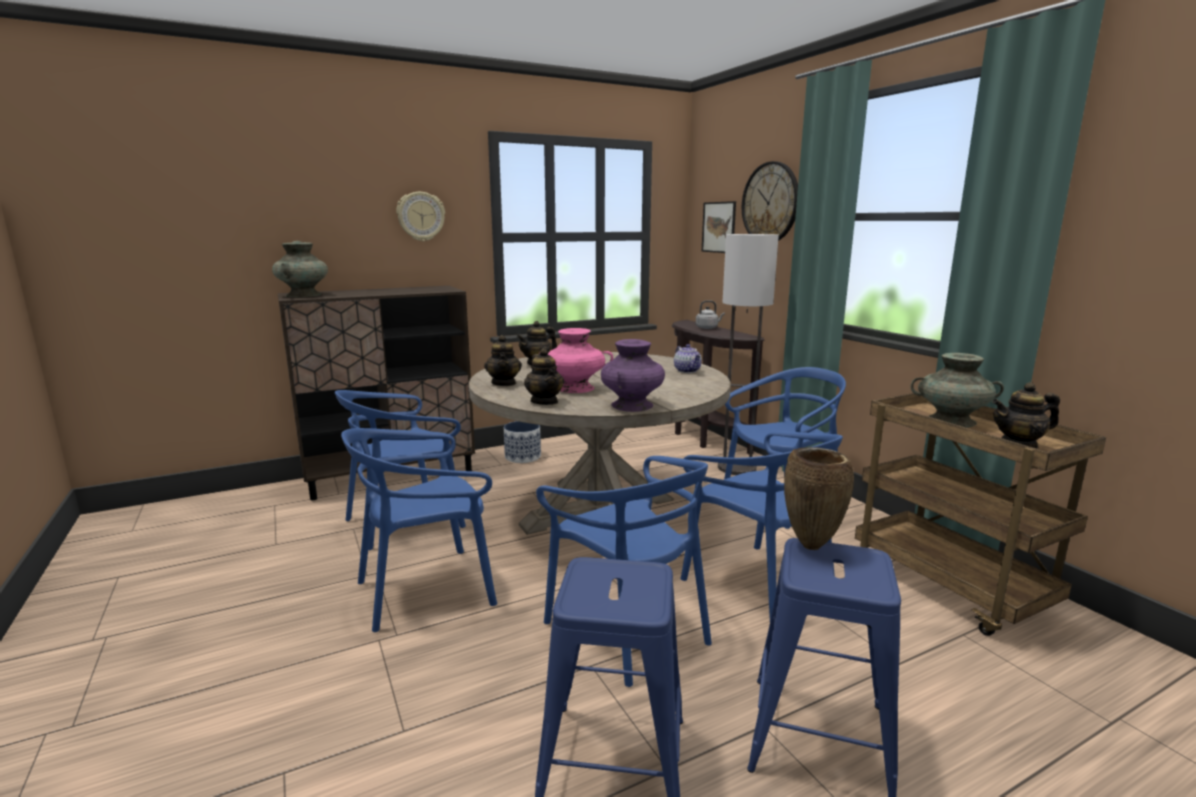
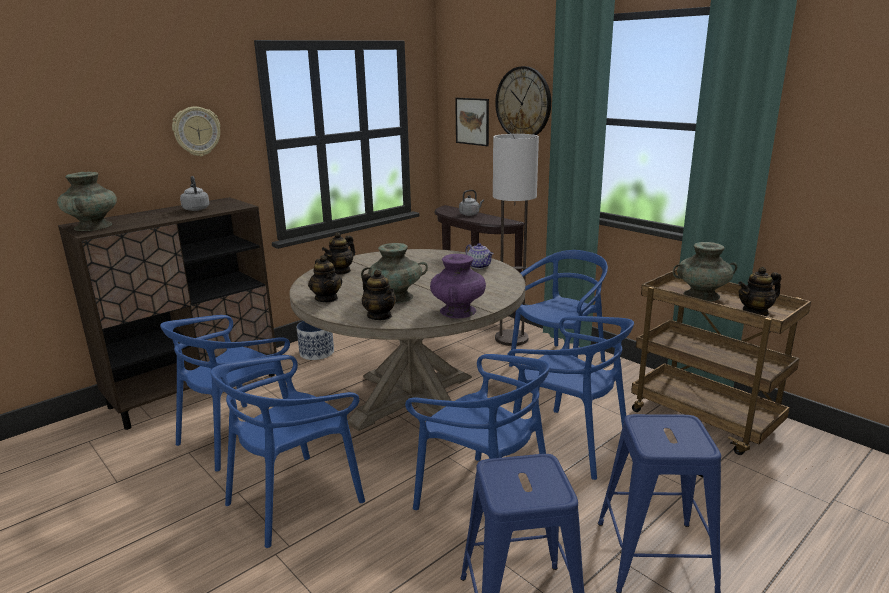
camera: 15 degrees left, 5 degrees up
pink vase [539,328,613,393] -> turquoise vase [361,243,428,303]
brown vase [784,447,854,550] -> none
none -> grey kettle [180,176,209,211]

